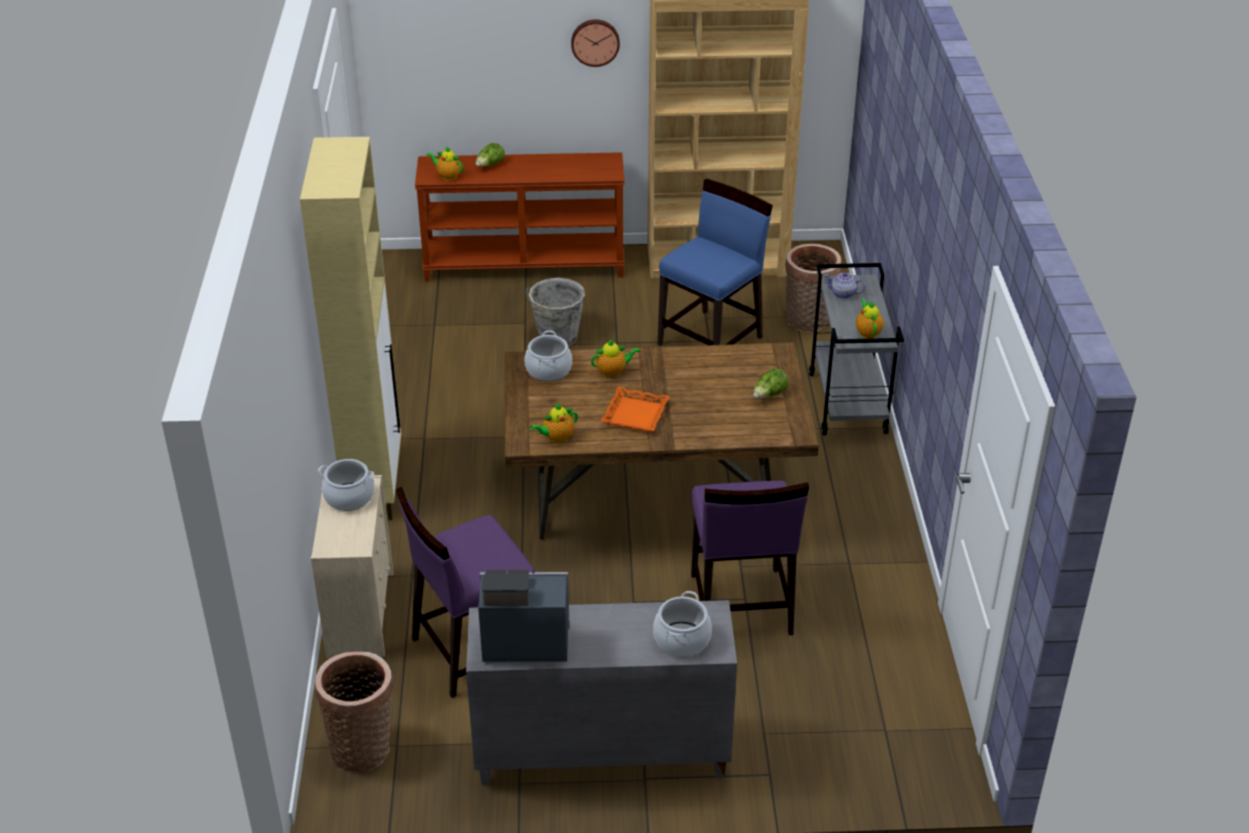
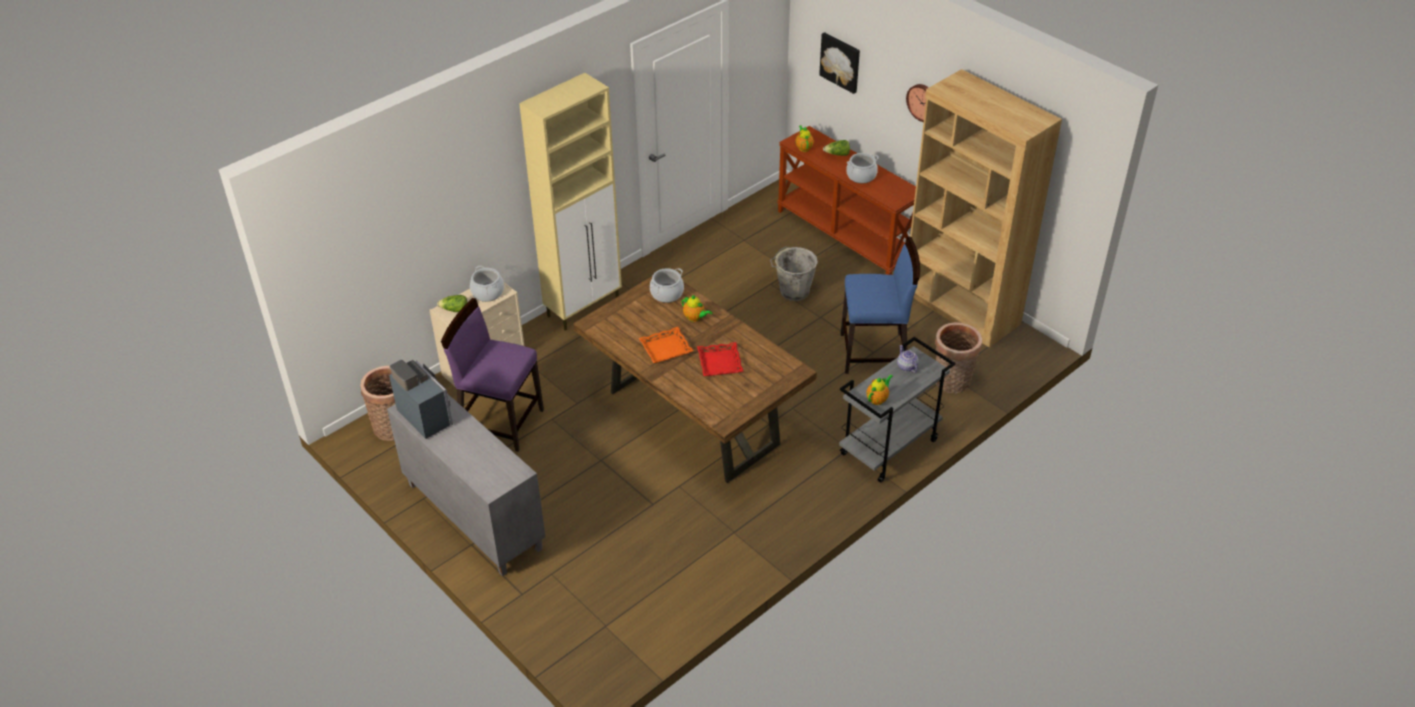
camera: 50 degrees right, 5 degrees up
teapot [530,403,578,443] -> none
cooking pot [653,591,712,657] -> cooking pot moved to [846,153,879,183]
purple chair [691,481,809,635] -> none
lettuce [753,368,789,399] -> lettuce moved to [437,295,467,312]
none -> red tray [697,342,744,376]
none -> picture [819,32,860,94]

